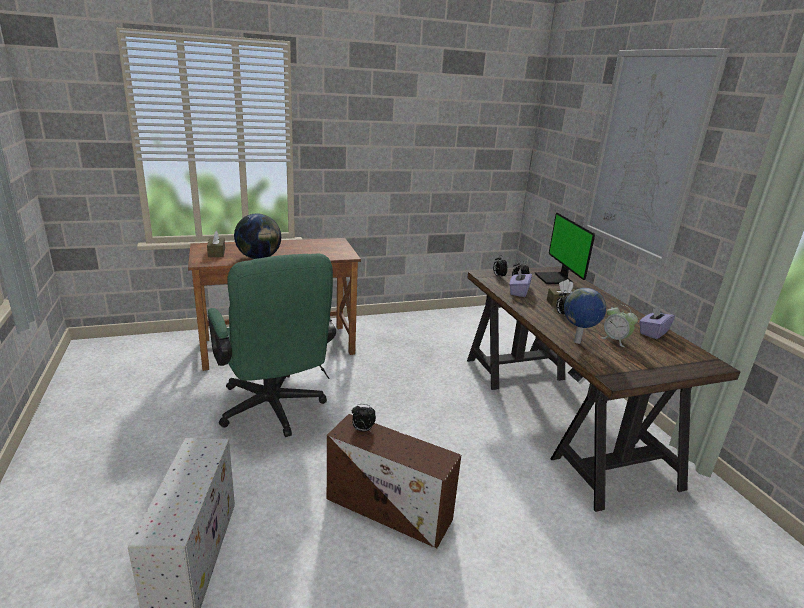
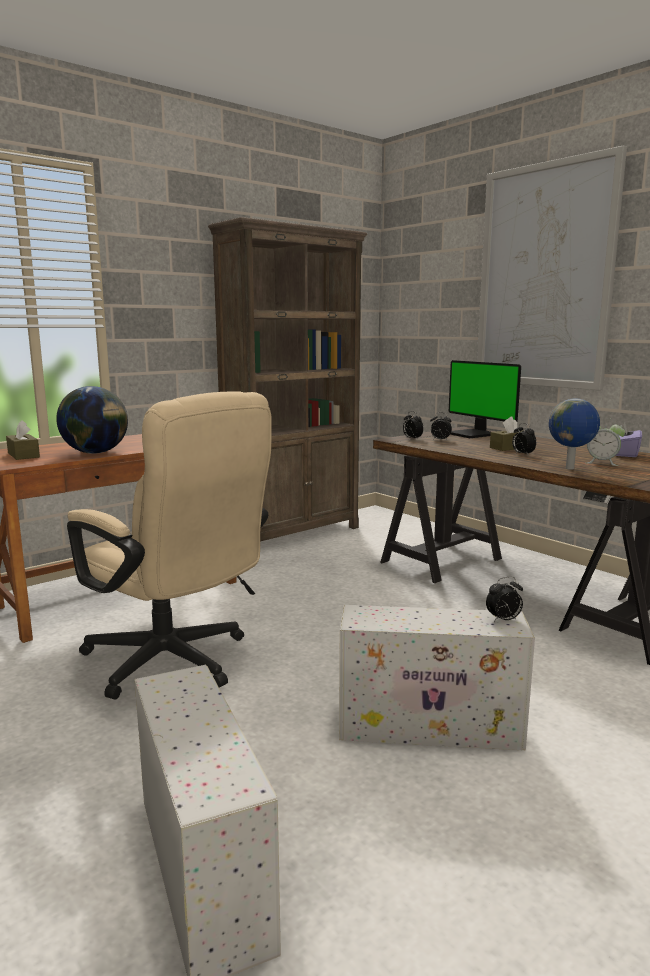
camera: 20 degrees left, 10 degrees down
green office chair [208,254,336,437] -> beige office chair [67,392,271,700]
brown storage box [327,414,461,548] -> white storage box [339,605,535,751]
alarm clock [352,404,376,432] -> alarm clock moved to [486,577,523,622]
purple tissue box [509,268,532,297] -> none
none -> brown bookcase [208,217,367,542]

